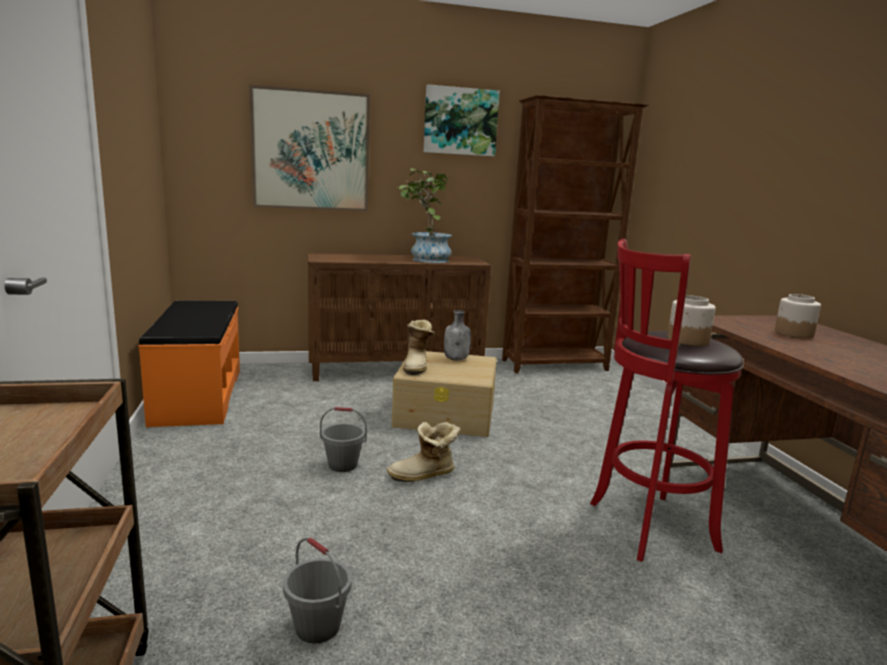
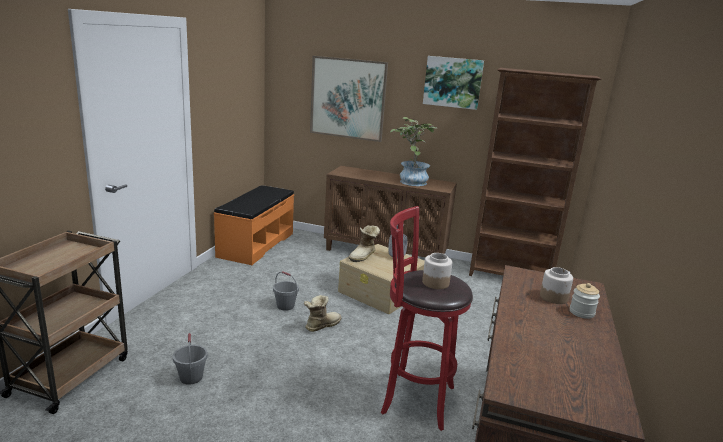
camera: 30 degrees right, 5 degrees up
boot [387,422,460,482] -> boot turned 120 degrees clockwise [304,295,342,332]
none -> jar [570,283,600,319]

